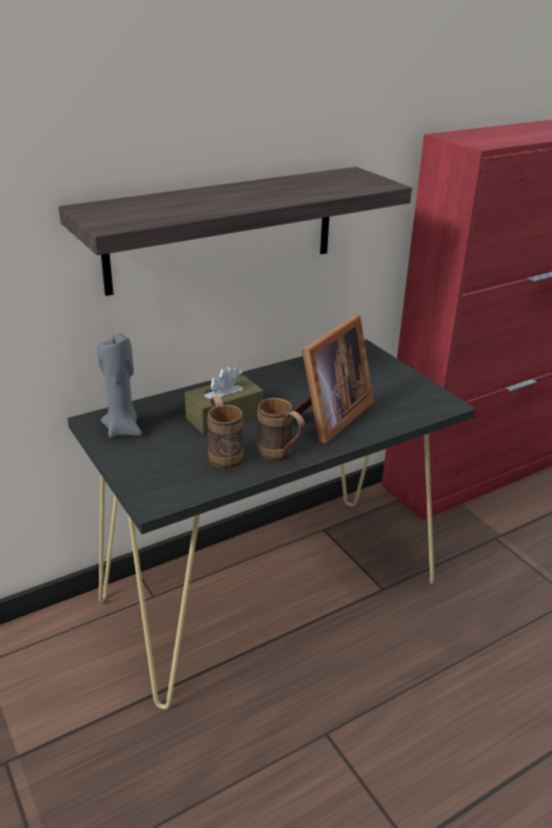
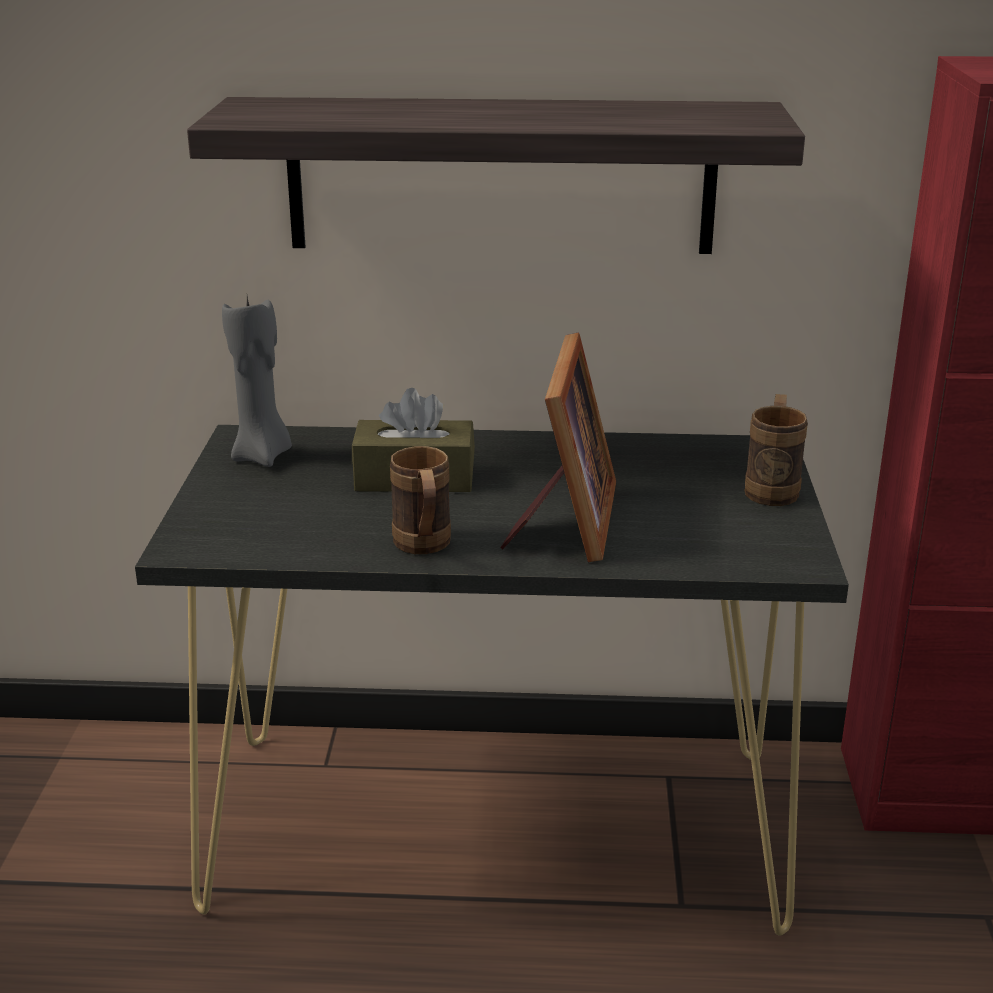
camera: 35 degrees right, 5 degrees down
brown mug [207,396,243,469] -> brown mug moved to [744,394,808,506]
picture frame [293,315,374,443] -> picture frame turned 60 degrees counterclockwise [500,333,616,562]

